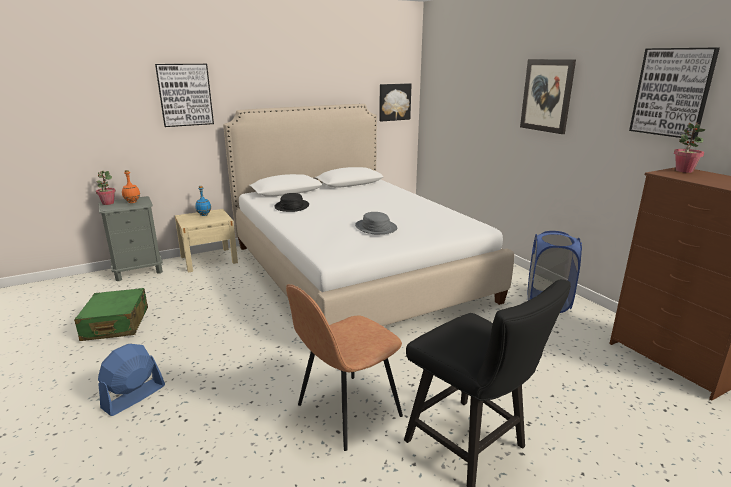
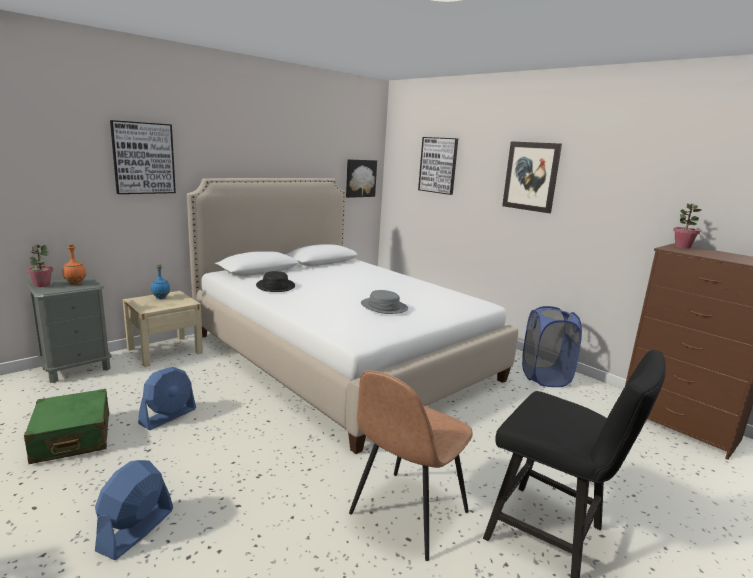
camera: 15 degrees left, 5 degrees down
picture [629,48,720,140] -> picture moved to [418,137,458,195]
none -> blue fan [138,367,196,430]

